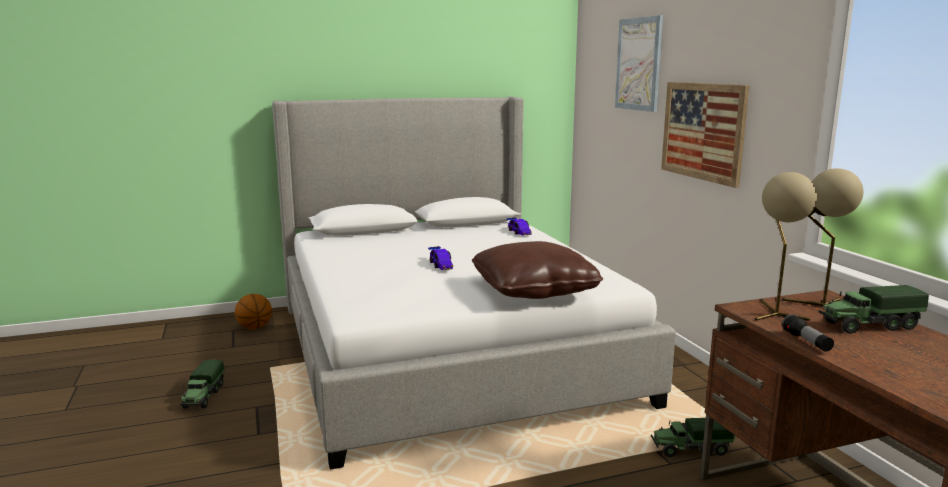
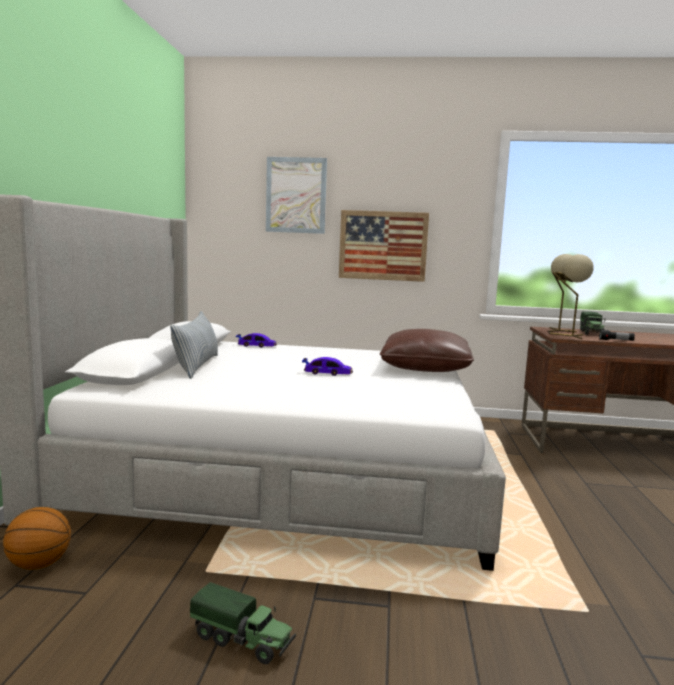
camera: 65 degrees left, 5 degrees down
toy truck [651,418,735,457] -> none
none -> pillow [170,311,218,379]

